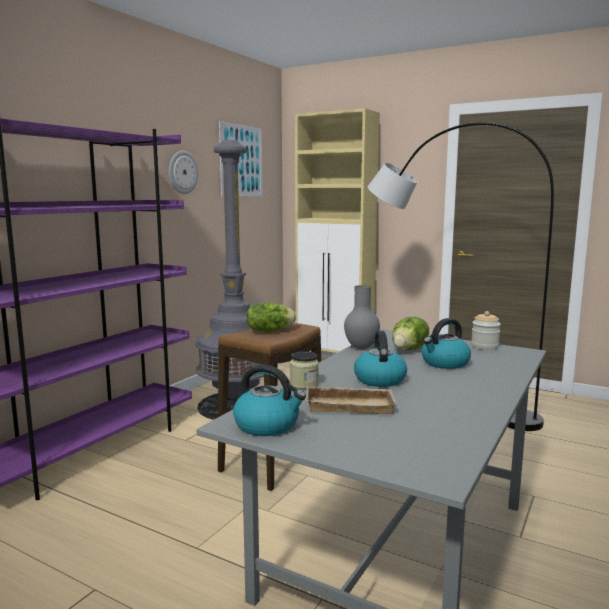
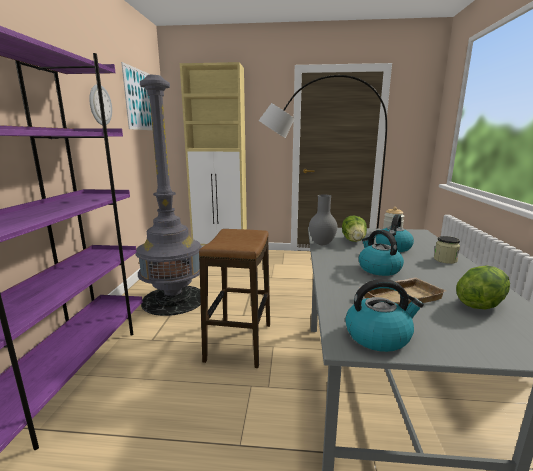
camera: 25 degrees left, 5 degrees up
lettuce [246,302,296,332] -> lettuce moved to [456,265,510,309]
jar [290,351,319,389] -> jar moved to [434,236,460,264]

